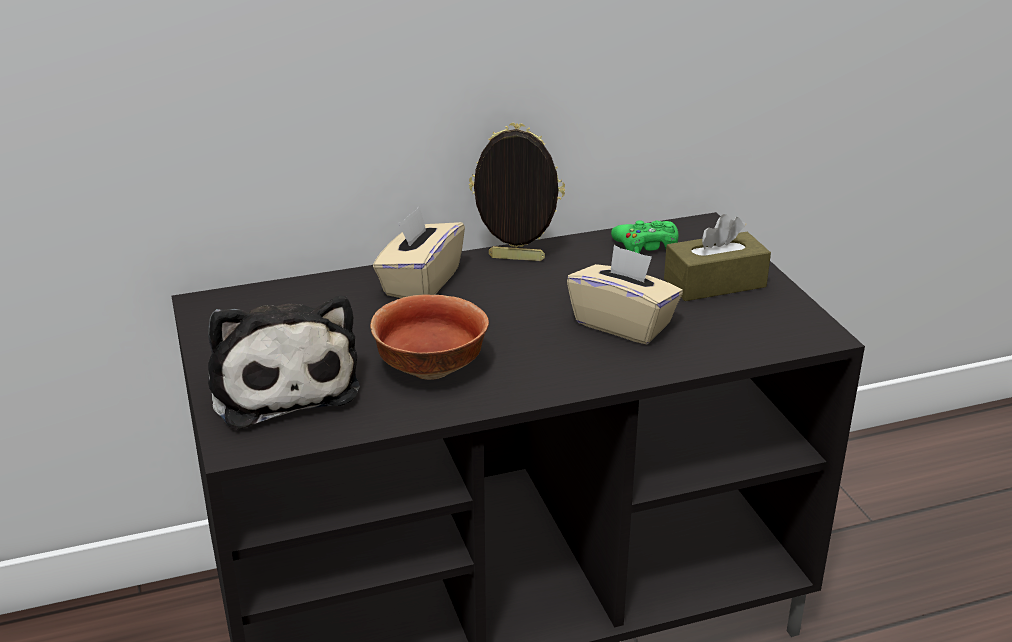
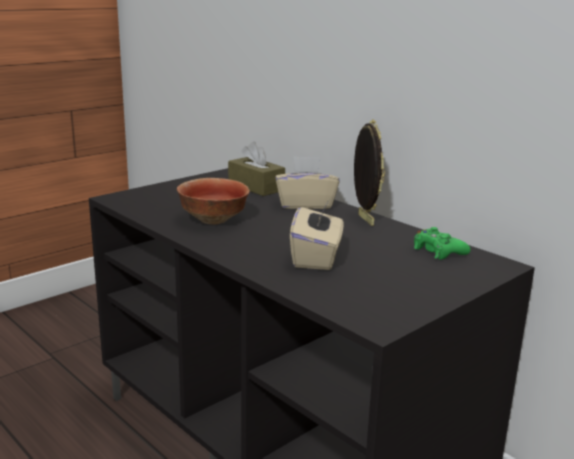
camera: 65 degrees right, 10 degrees down
plush toy [208,296,360,430] -> none
brown tissue box [664,214,771,301] -> brown tissue box moved to [228,142,285,196]

